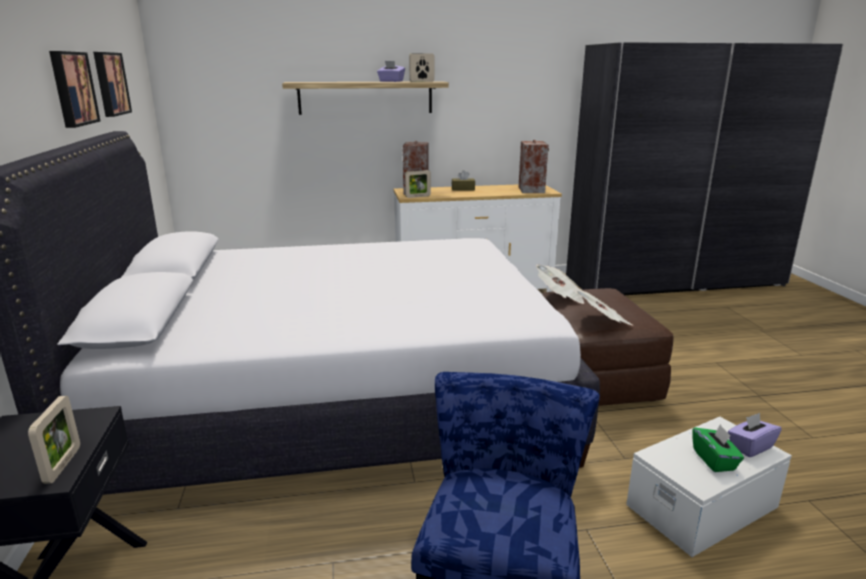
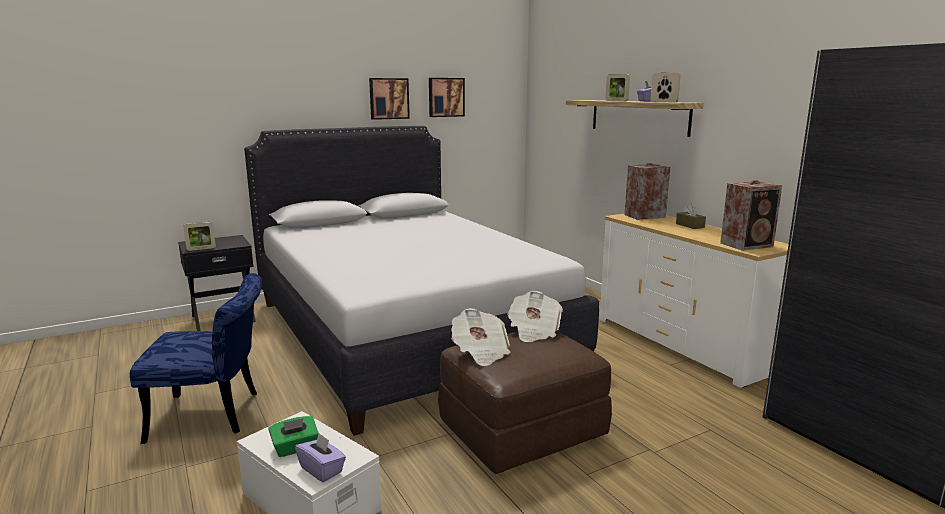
camera: 70 degrees right, 5 degrees down
picture frame [405,170,431,198] -> picture frame moved to [605,74,630,101]

